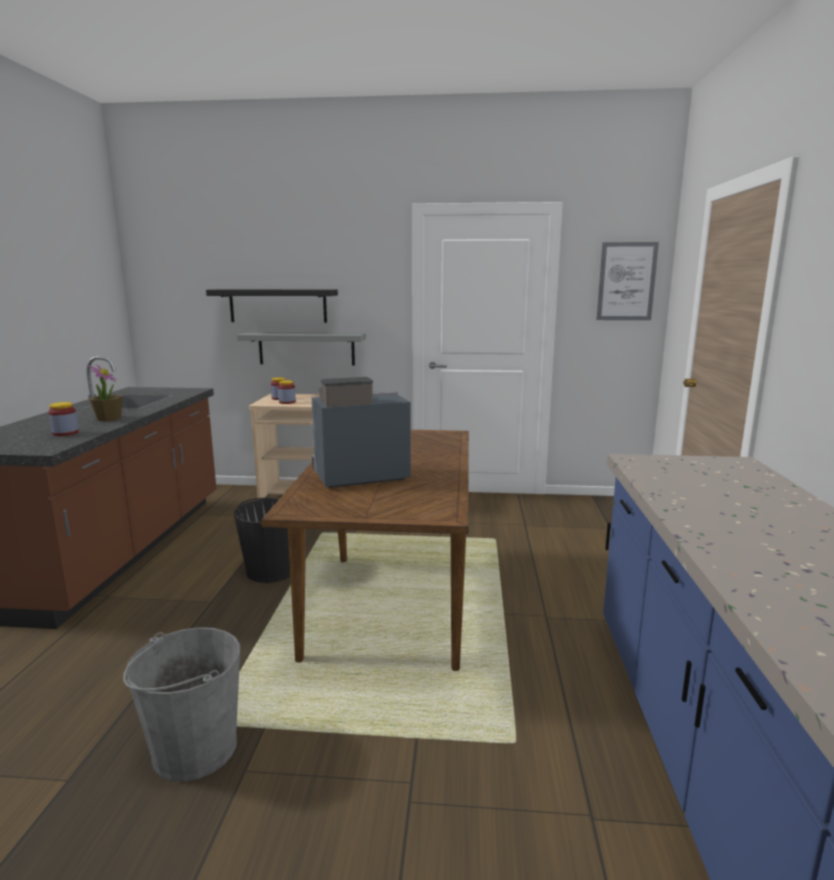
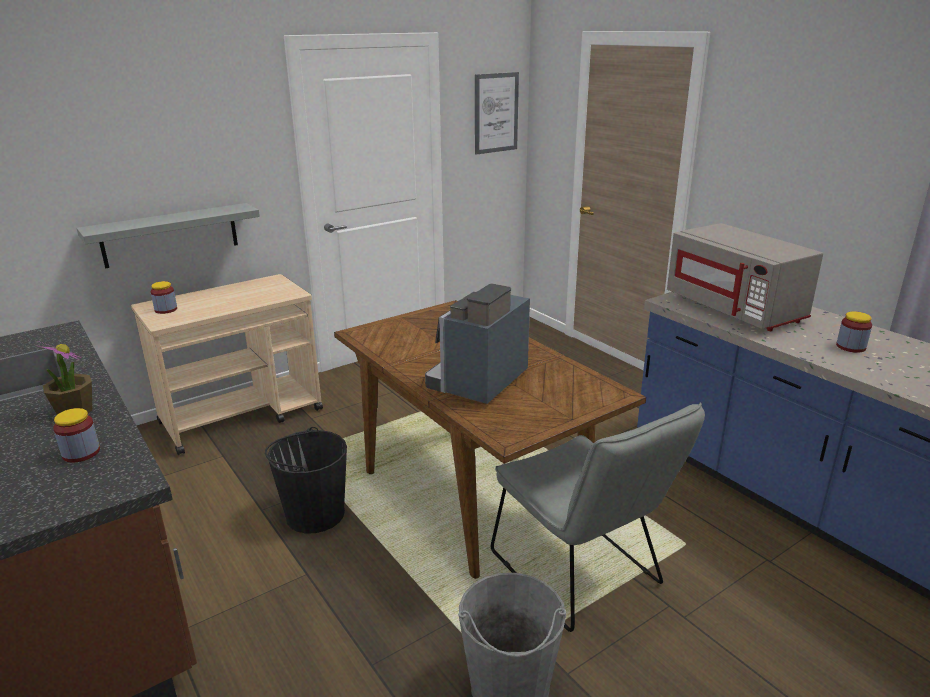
camera: 40 degrees left, 10 degrees up
black shelf [206,289,338,323] -> none
jar [278,381,296,404] -> jar moved to [836,311,872,353]
none -> grey chair [491,403,705,632]
none -> grey microwave [667,223,823,331]

